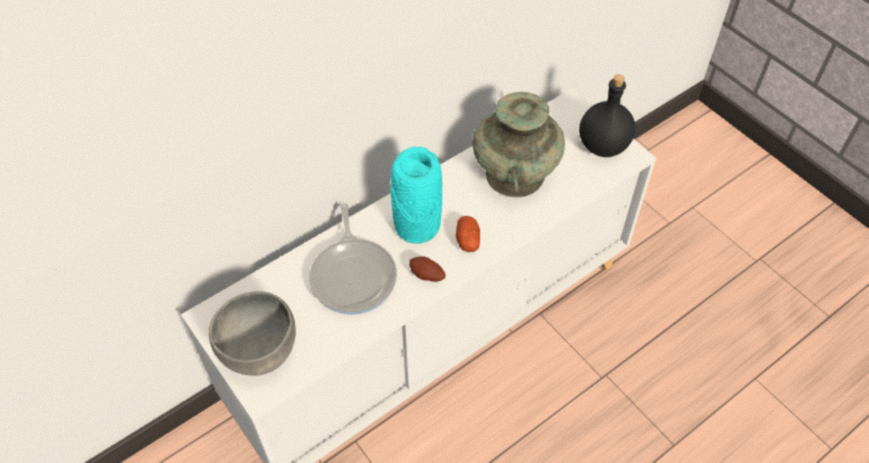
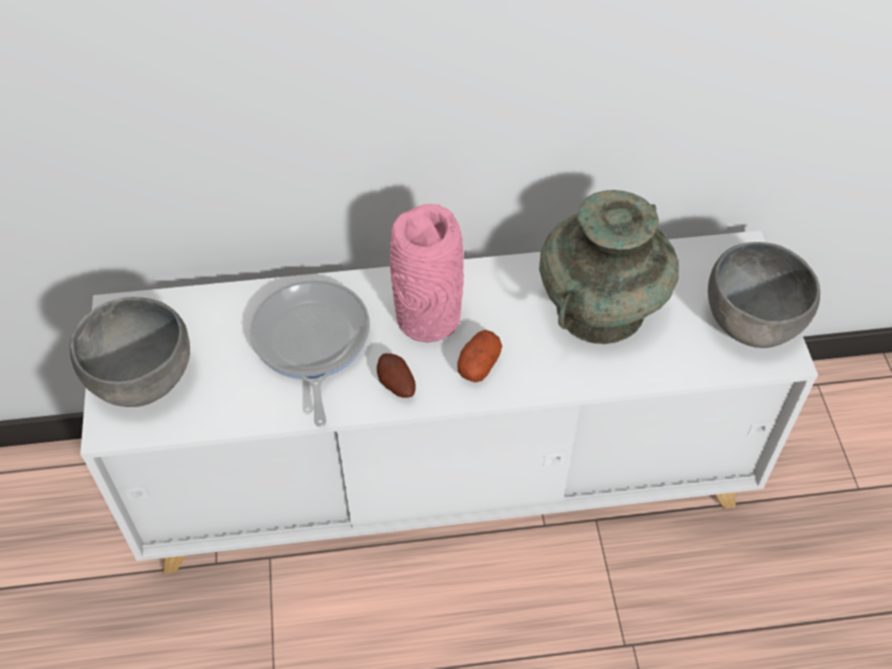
camera: 30 degrees right, 0 degrees up
frying pan [309,203,397,315] -> frying pan turned 150 degrees clockwise [249,279,370,427]
turquoise vase [391,147,442,244] -> pink vase [390,204,464,343]
black bottle [579,75,636,157] -> grey bowl [708,242,820,348]

